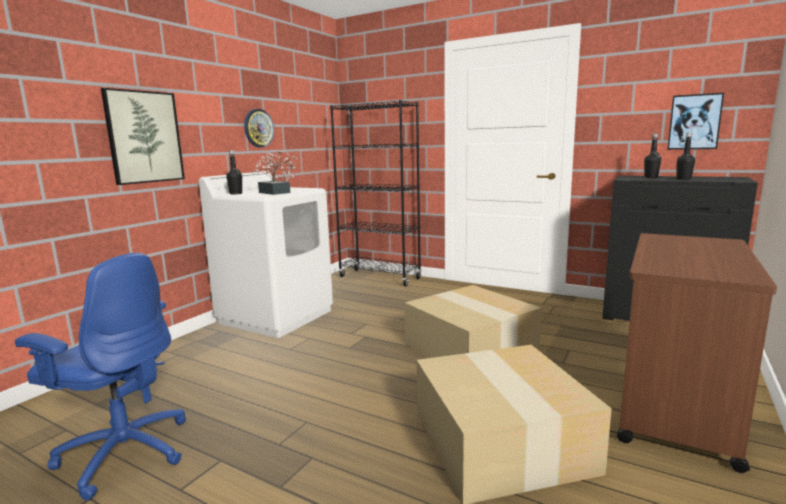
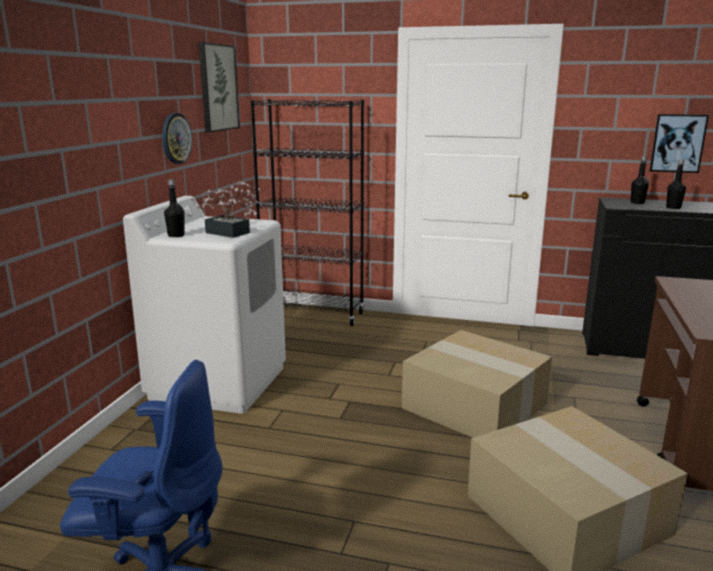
camera: 15 degrees left, 5 degrees up
picture [101,88,185,185] -> picture moved to [199,42,240,132]

